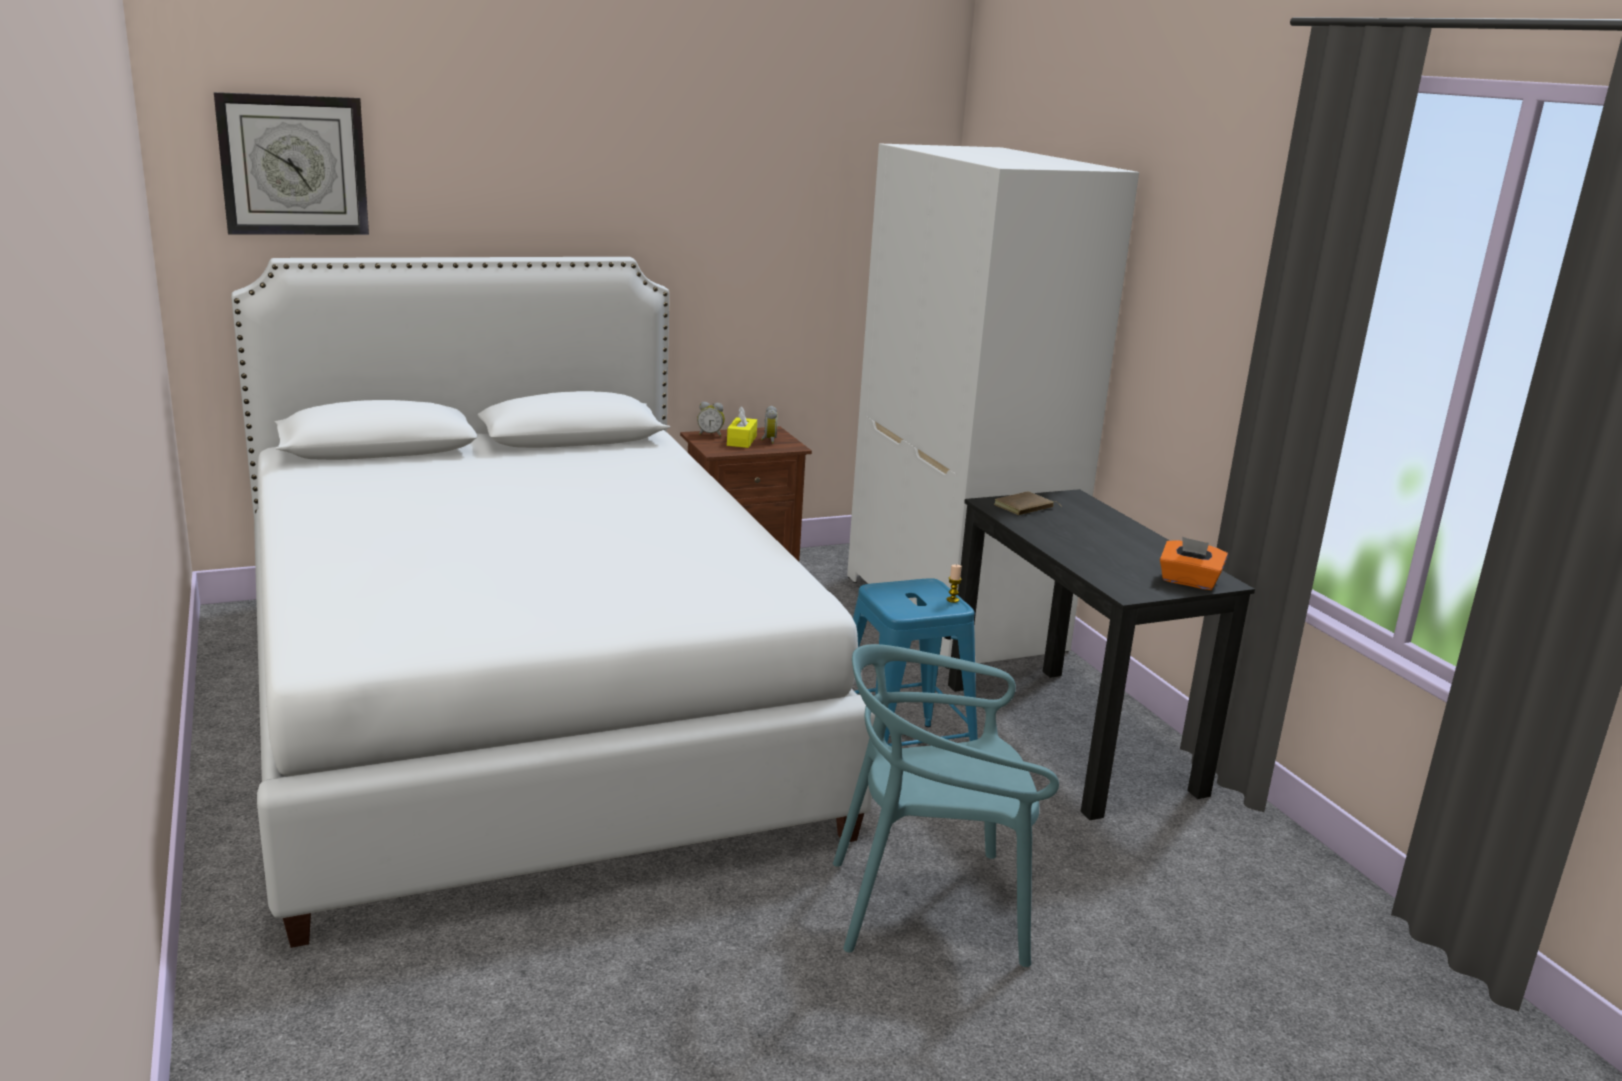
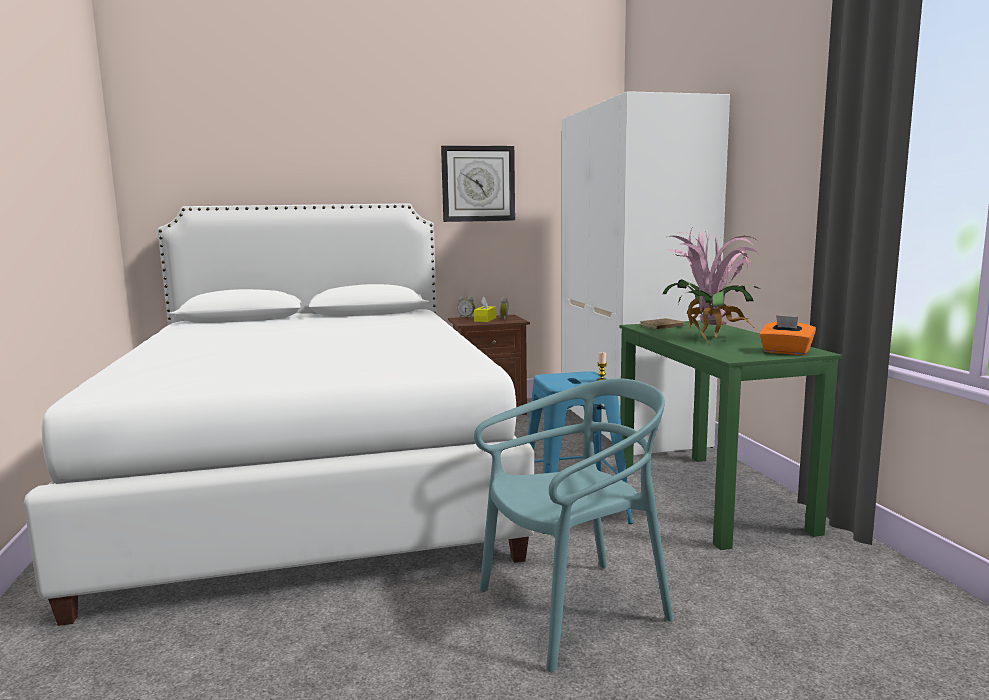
camera: 10 degrees right, 10 degrees down
wall clock [214,92,369,235] -> wall clock moved to [441,145,515,222]
turquoise chair [833,644,1059,967] -> turquoise chair turned 150 degrees clockwise [474,379,674,672]
black desk [948,489,1255,820] -> green desk [620,320,842,550]
none -> potted plant [662,228,761,343]

